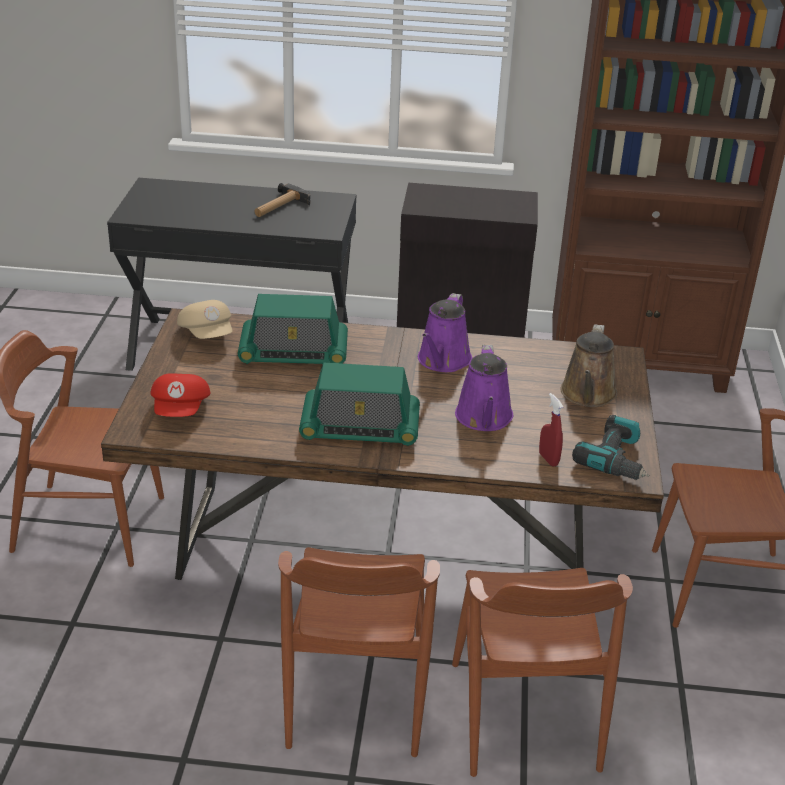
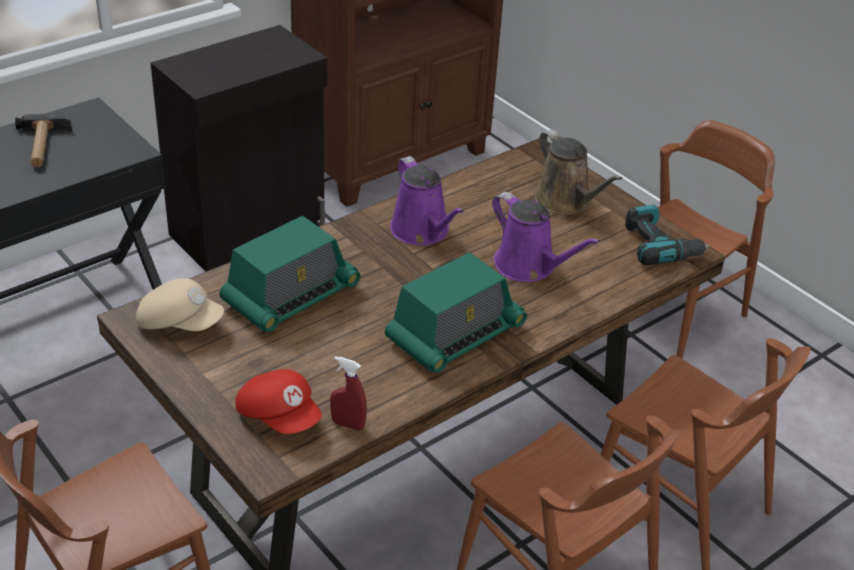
camera: 45 degrees left, 5 degrees up
red spray bottle [539,393,563,467] -> red spray bottle moved to [330,356,367,431]

